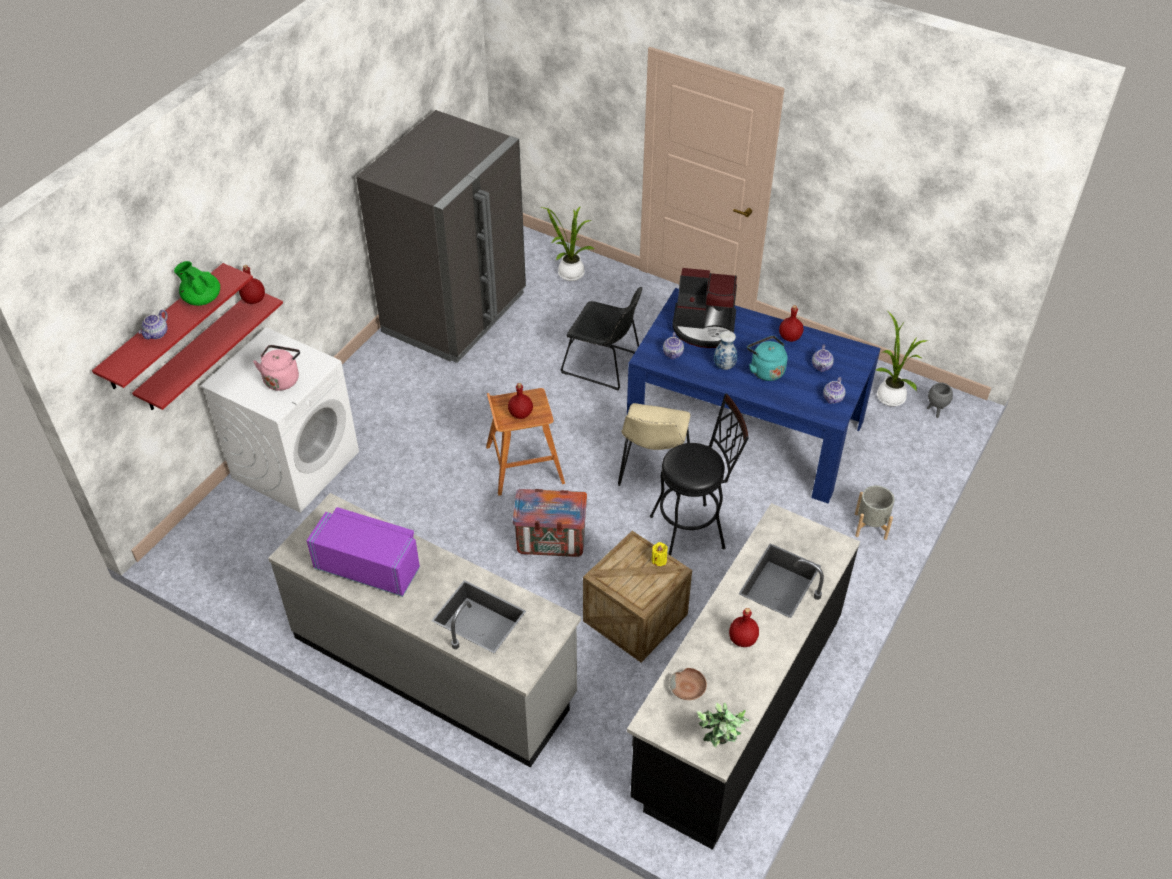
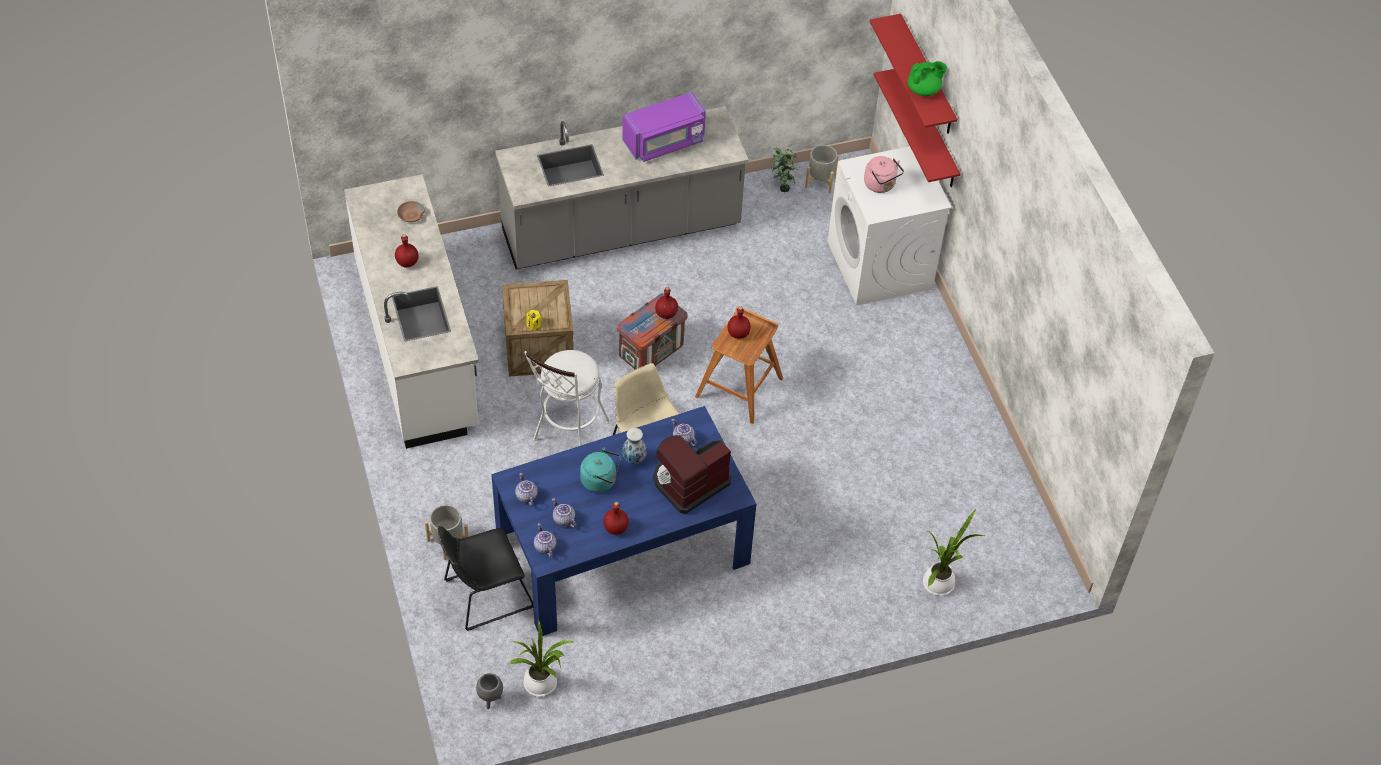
camera: 130 degrees right, 5 degrees up
teapot [139,310,168,339] -> teapot moved to [534,523,556,557]
red bottle [239,265,265,304] -> red bottle moved to [655,287,678,319]
grey fridge [356,110,526,363] -> none
black chair [561,287,642,390] -> black chair moved to [437,526,533,631]
black counter [627,503,860,850] -> white counter [344,174,479,449]
black stool [650,393,749,556] -> white stool [524,350,610,446]
potted plant [697,702,750,748] -> potted plant moved to [770,143,799,192]
none -> grey planter [805,145,839,193]

